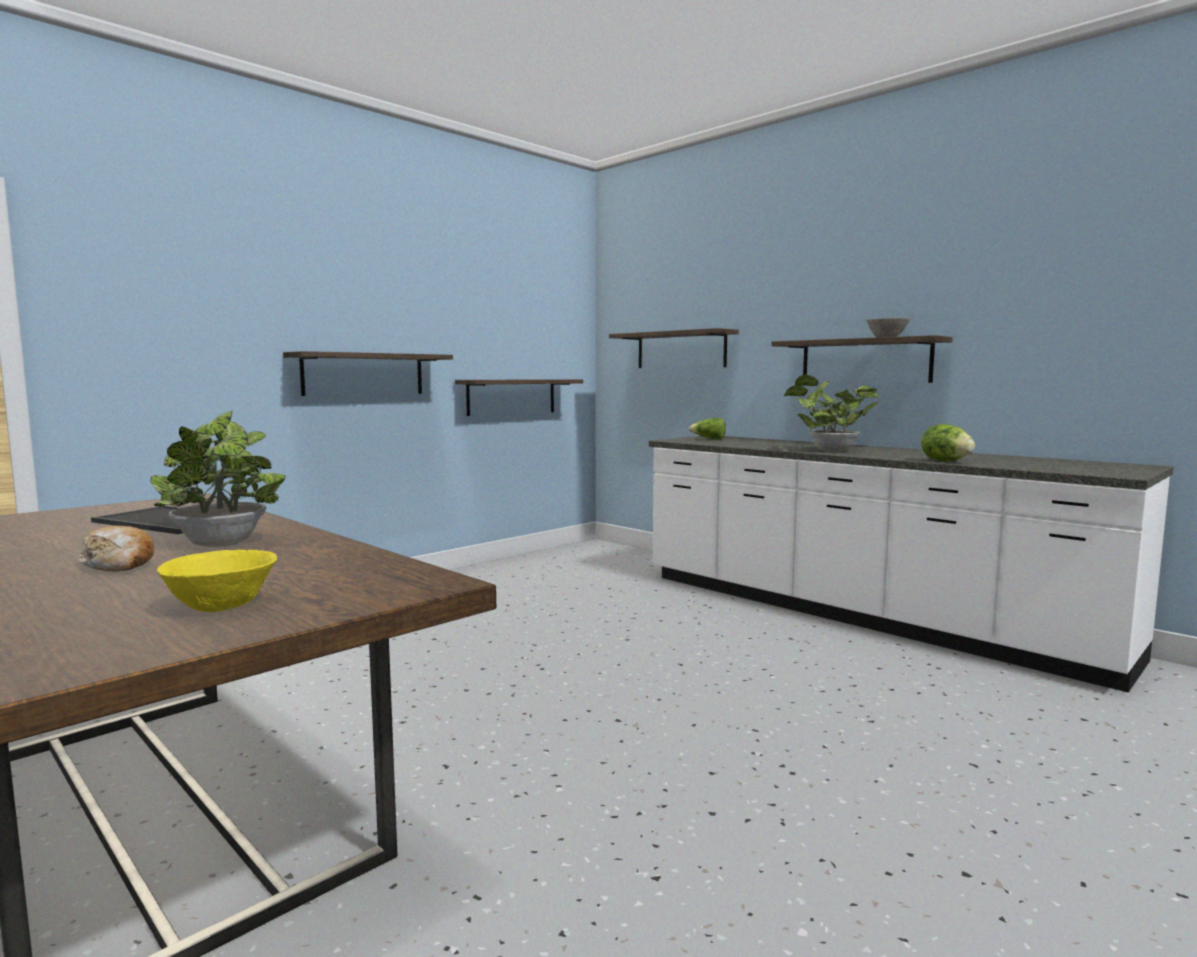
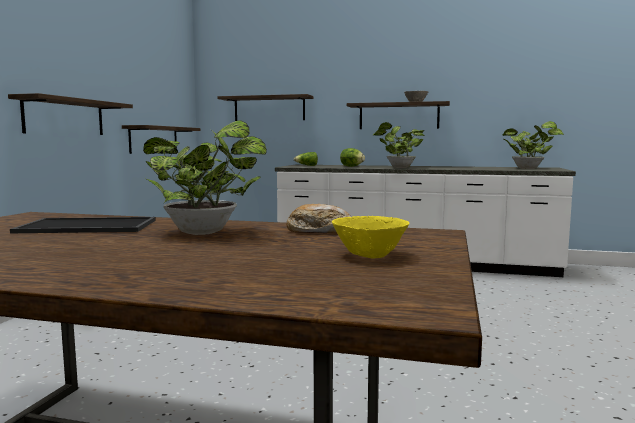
camera: 30 degrees left, 0 degrees up
bread [78,526,154,571] -> bread moved to [287,204,351,233]
lettuce [921,424,975,461] -> lettuce moved to [340,148,365,167]
none -> potted plant [502,121,564,169]

